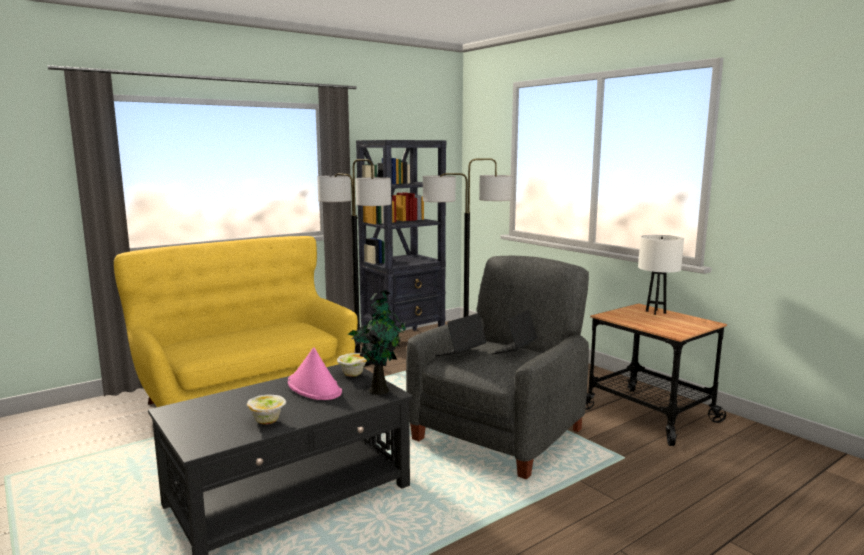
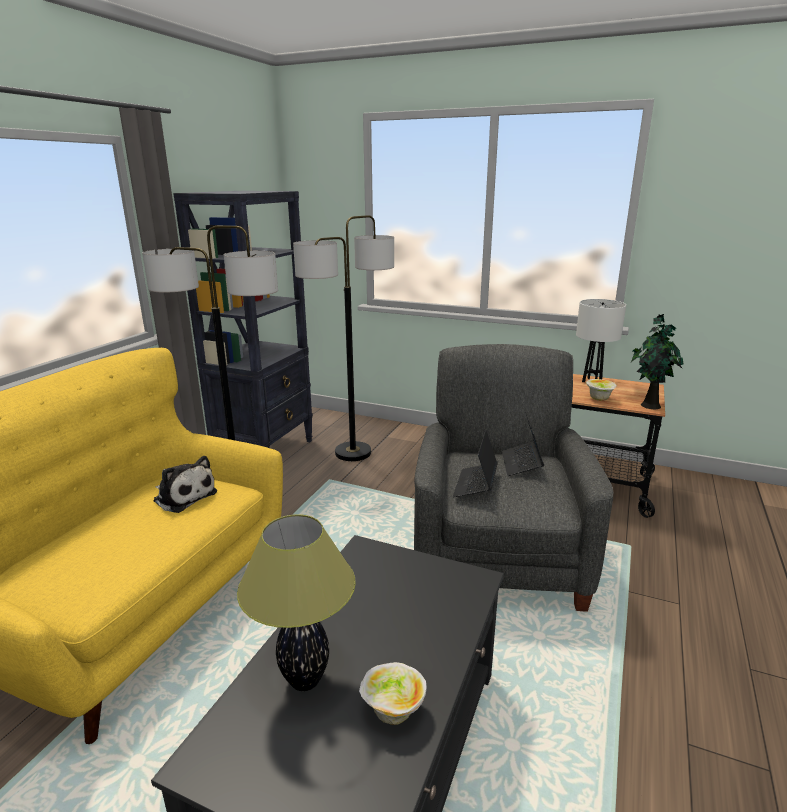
camera: 30 degrees left, 10 degrees up
pink hat [288,347,342,400] -> none
bowl [337,353,367,377] -> bowl moved to [586,379,617,401]
potted plant [348,290,406,395] -> potted plant moved to [631,314,683,409]
none -> plush toy [153,456,217,513]
none -> table lamp [237,514,356,691]

